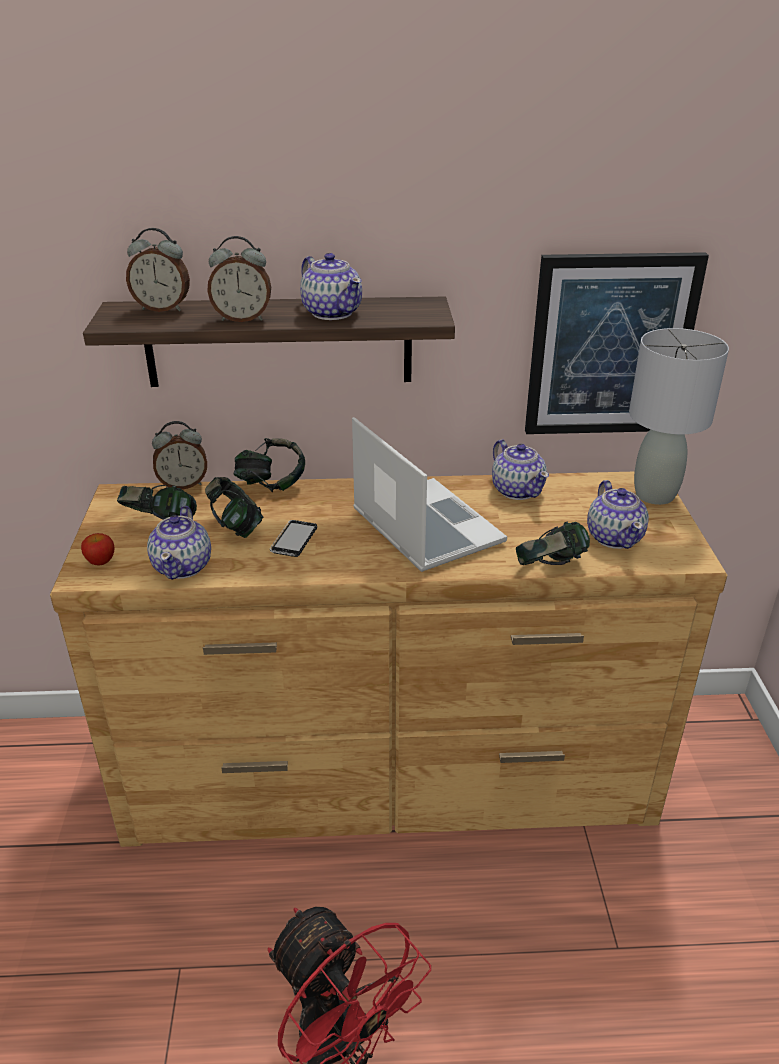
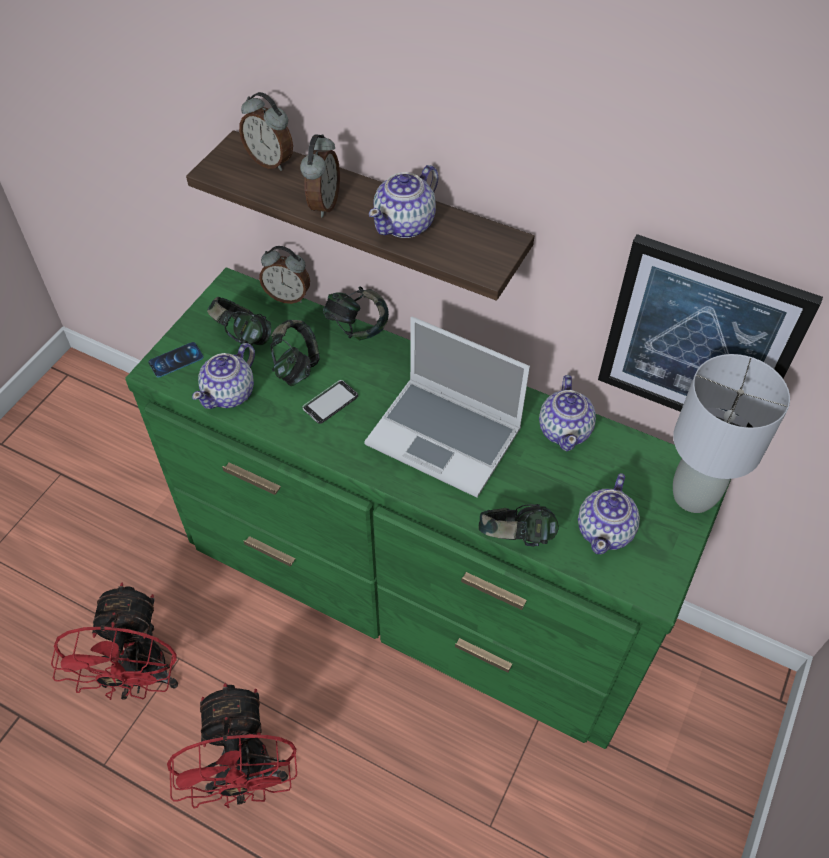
camera: 30 degrees right, 20 degrees up
brown dresser [50,471,728,847] -> green dresser [125,267,731,749]
apple [81,533,115,566] -> phone [148,342,204,378]
alarm clock [207,236,271,322] -> alarm clock turned 105 degrees counterclockwise [300,134,340,218]
teapot [300,253,362,320] -> teapot turned 45 degrees clockwise [369,165,438,238]
laptop [352,417,507,572] -> laptop turned 120 degrees clockwise [364,316,530,498]
none -> red fan [51,583,178,700]

